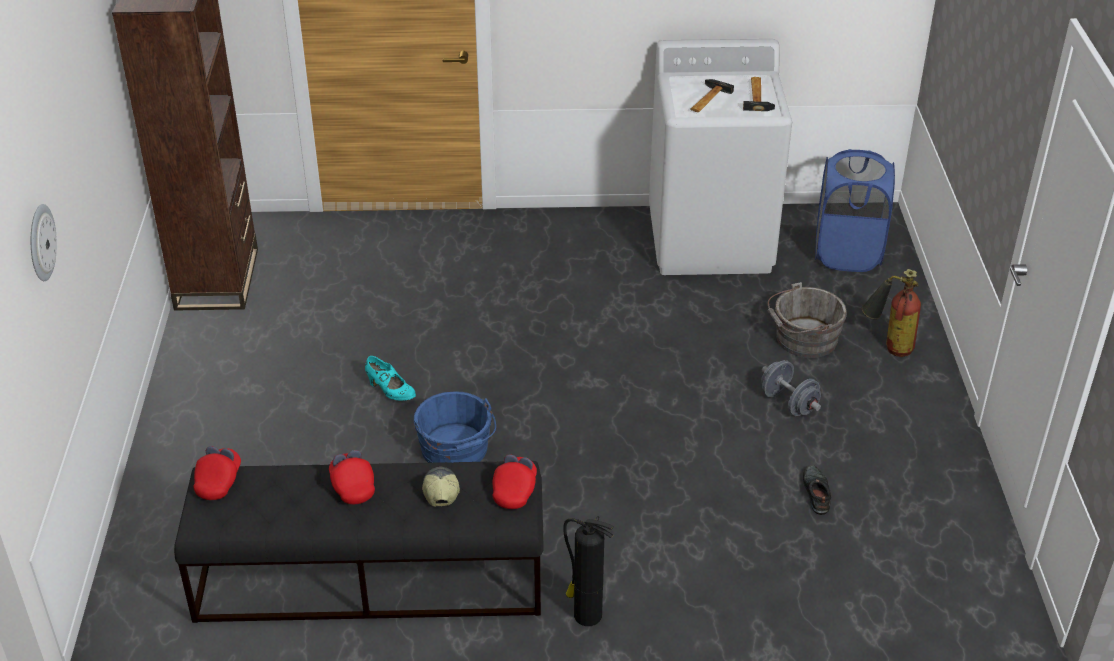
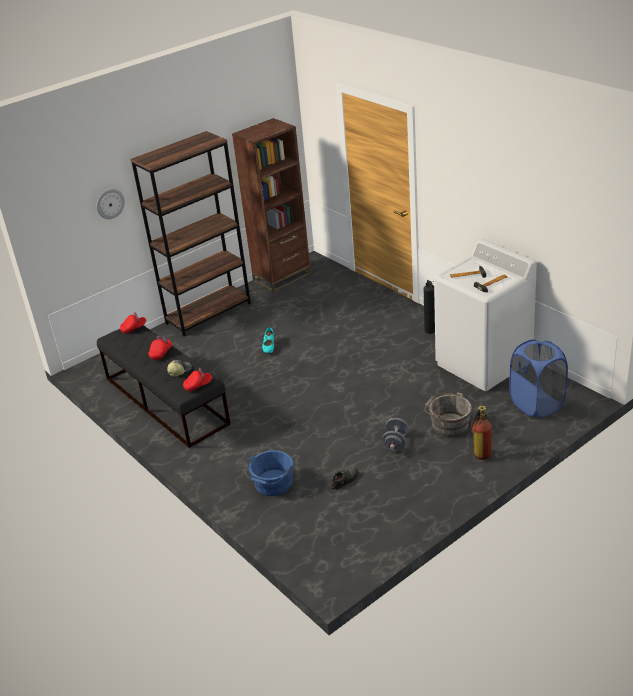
camera: 55 degrees right, 5 degrees down
blue bucket [414,392,496,463] -> blue bucket moved to [245,450,293,496]
fire extinguisher [563,516,614,626] -> fire extinguisher moved to [424,280,435,334]
none -> brown bookcase [130,131,251,337]

